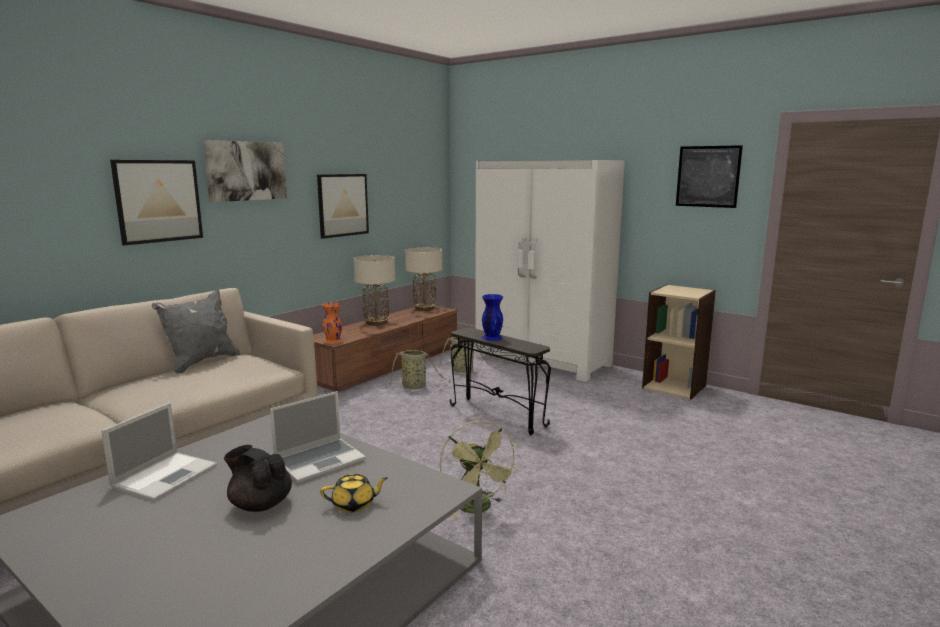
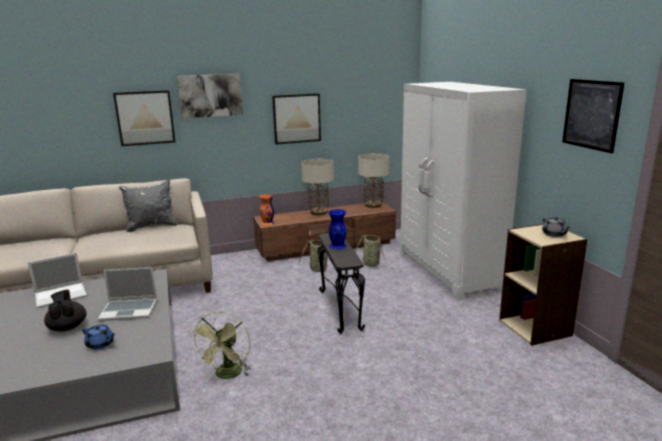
camera: 35 degrees right, 5 degrees up
yellow teapot [320,474,388,512] -> blue teapot [82,325,115,349]
none -> grey teapot [542,217,570,237]

